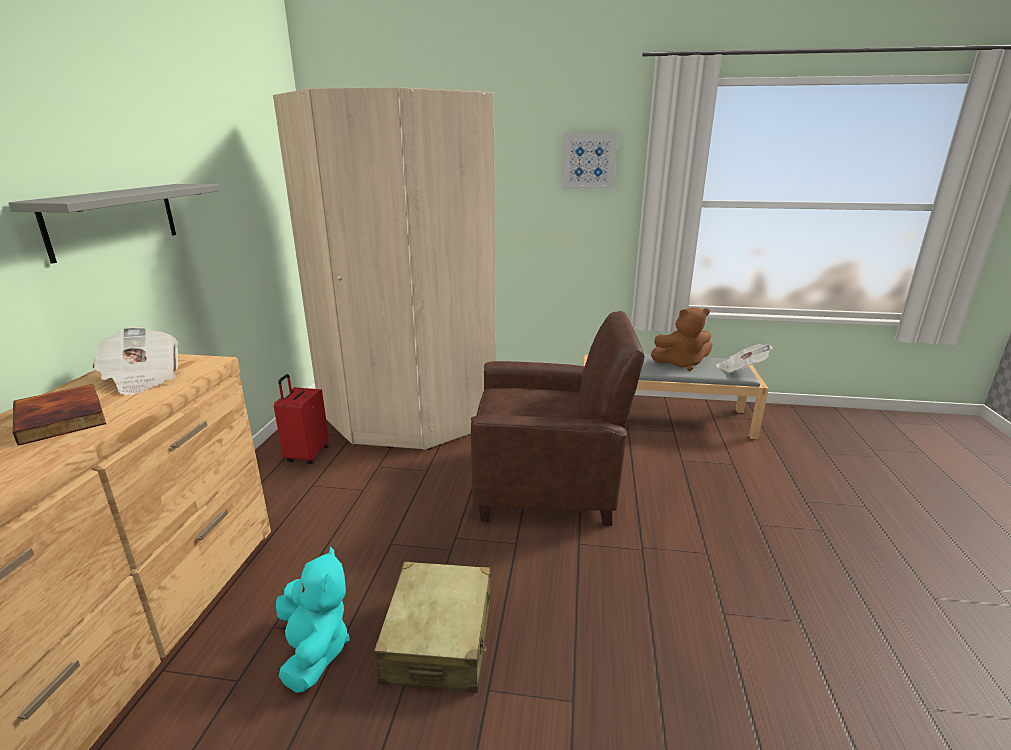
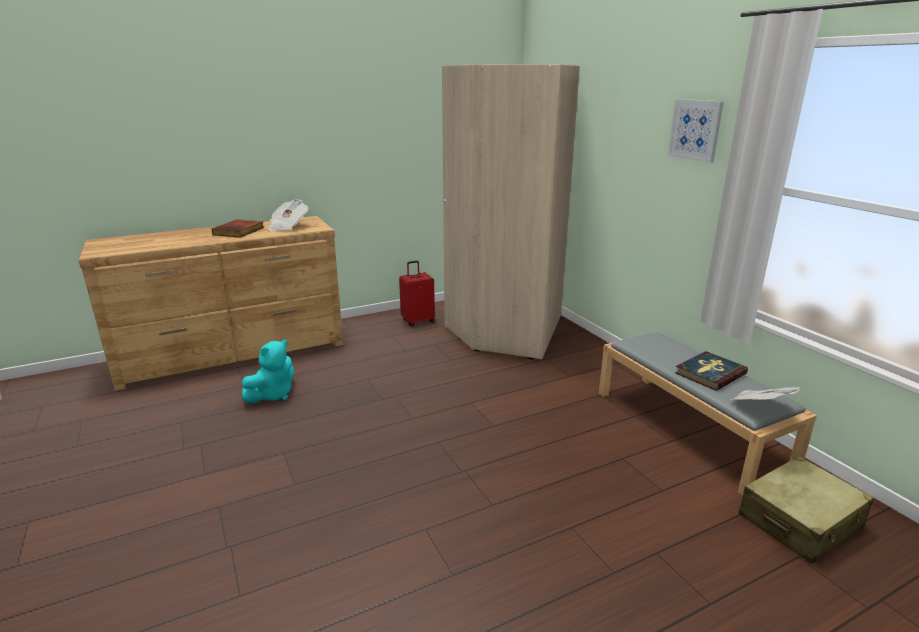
camera: 55 degrees right, 0 degrees up
grey shelf [9,184,220,264] -> none
beige suitcase [374,562,491,693] -> beige suitcase moved to [738,456,874,564]
brown armchair [471,311,644,526] -> none
brown plush toy [651,307,713,371] -> book [675,351,748,391]

